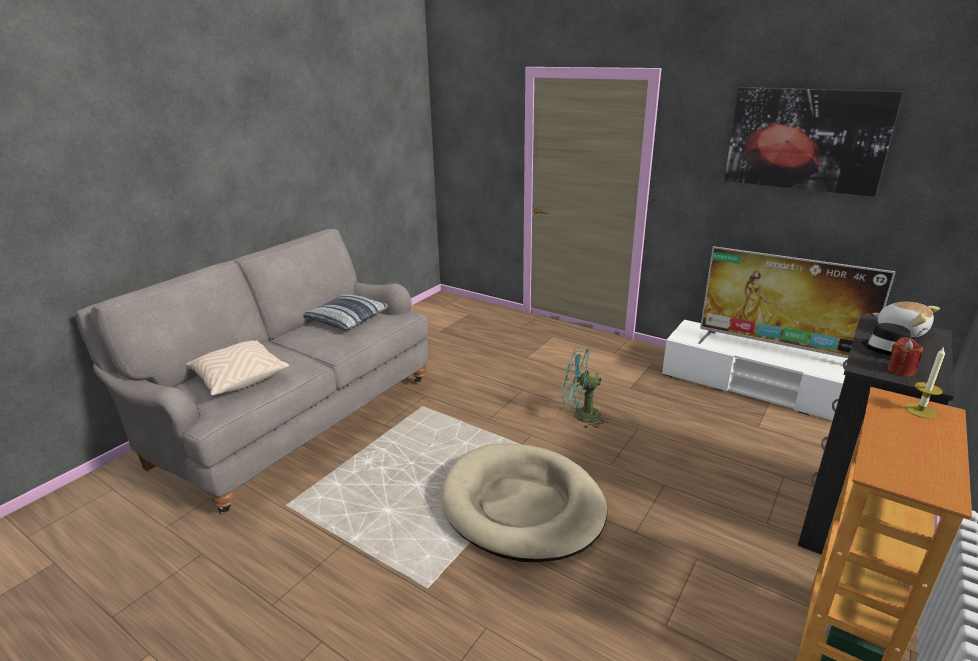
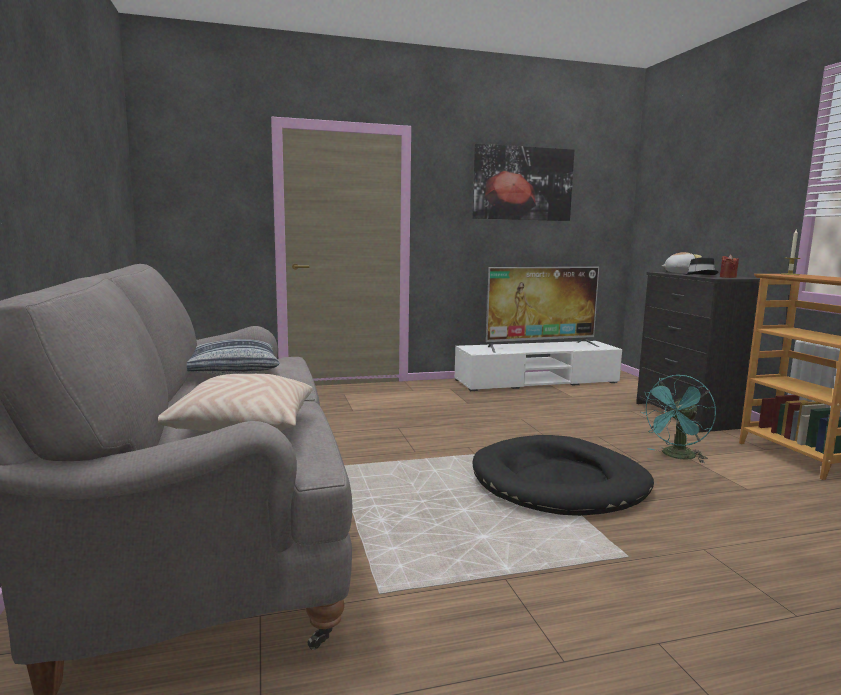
camera: 50 degrees left, 15 degrees down
beige dog bed [441,444,607,562] -> black dog bed [473,435,654,516]
turquoise fan [563,347,610,429] -> turquoise fan moved to [641,375,716,463]

